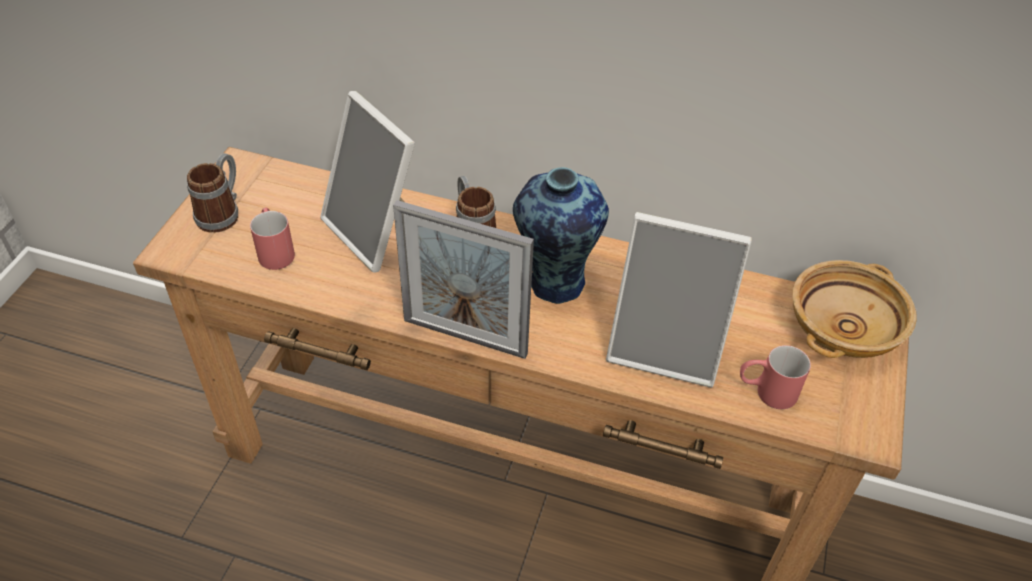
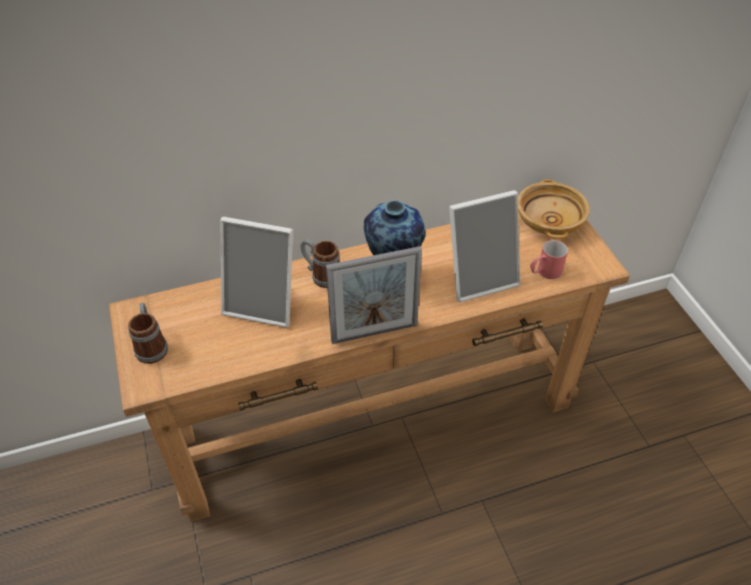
camera: 35 degrees left, 0 degrees up
red mug [250,208,295,270] -> none

